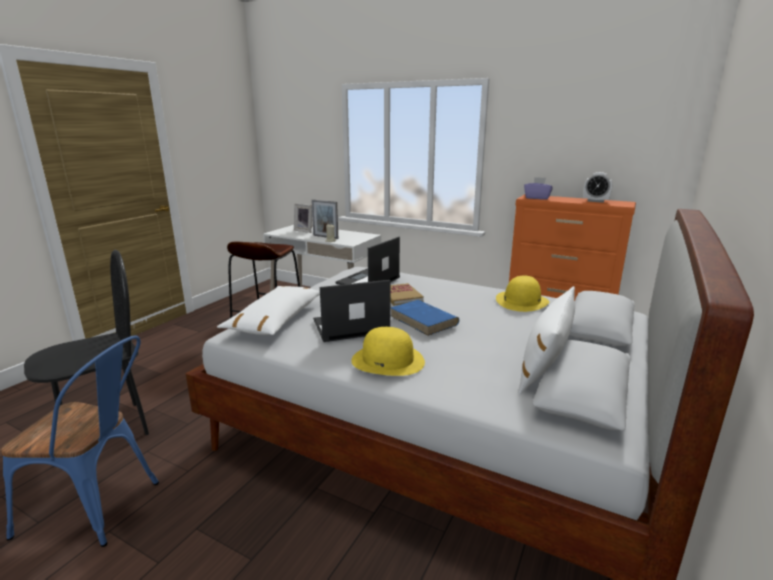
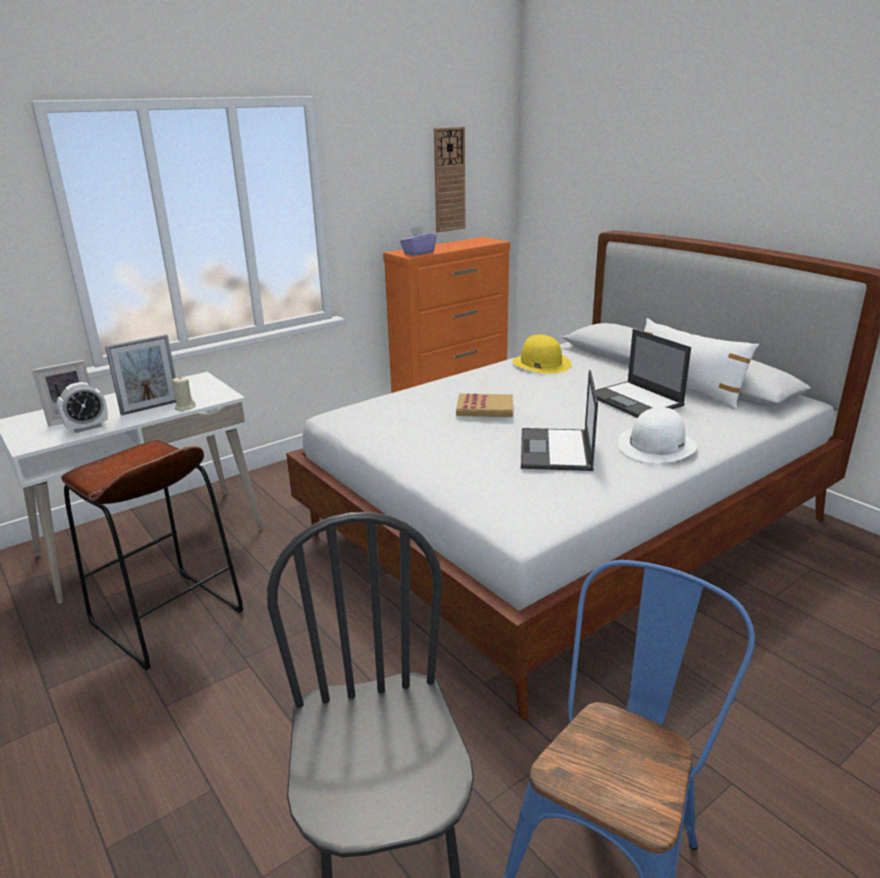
camera: 65 degrees left, 5 degrees up
white pillow [217,286,320,335] -> none
laptop [335,237,400,285] -> laptop moved to [595,329,691,418]
yellow hat [351,327,425,376] -> white hat [618,407,698,463]
blue book [390,300,459,336] -> none
alarm clock [583,172,613,203] -> alarm clock moved to [57,382,108,433]
none -> wall clock [434,127,465,232]

